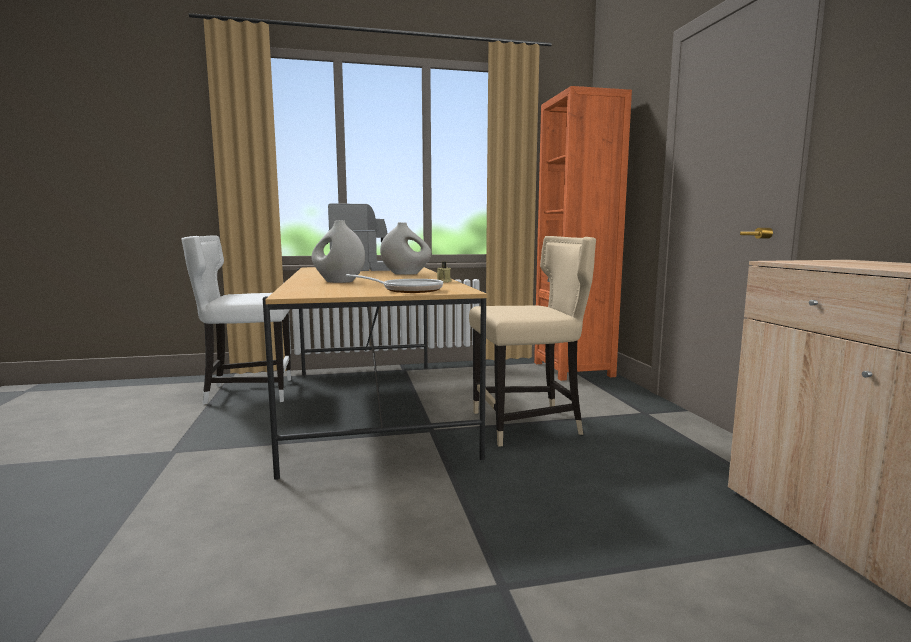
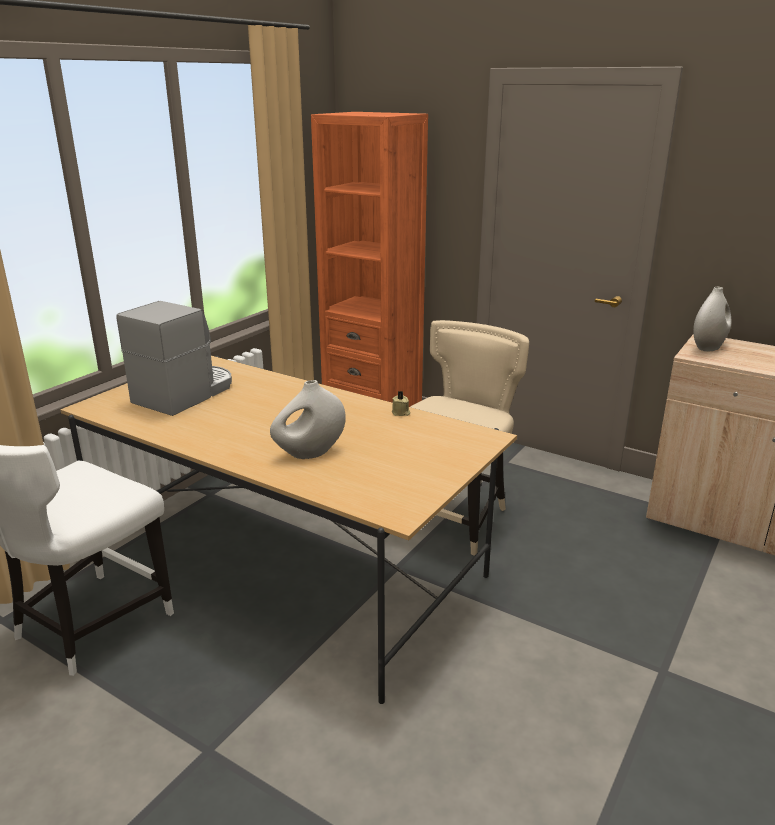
camera: 45 degrees left, 15 degrees up
frying pan [346,274,443,293] -> none
white vase [380,222,431,275] -> white vase moved to [693,287,731,351]

